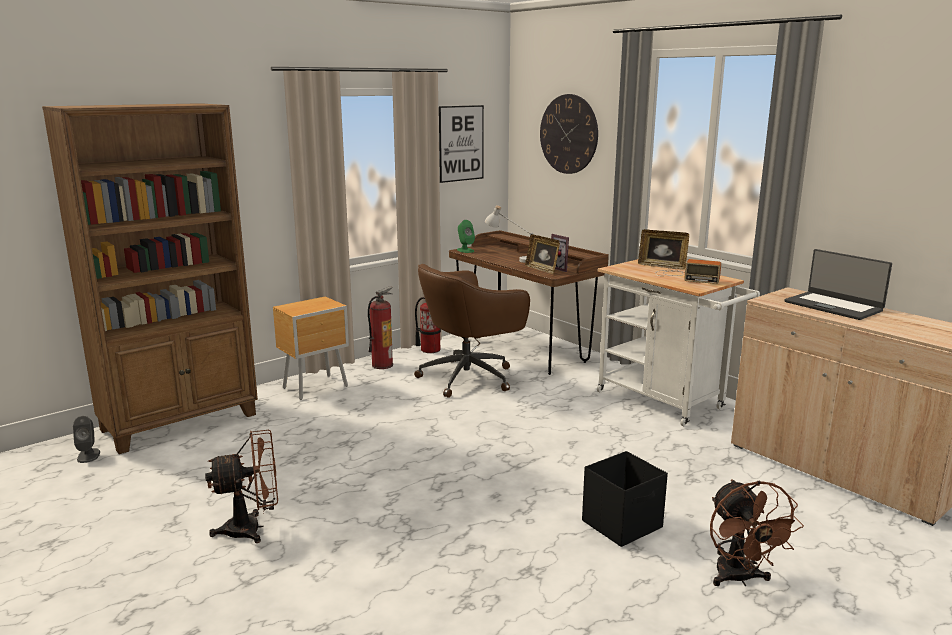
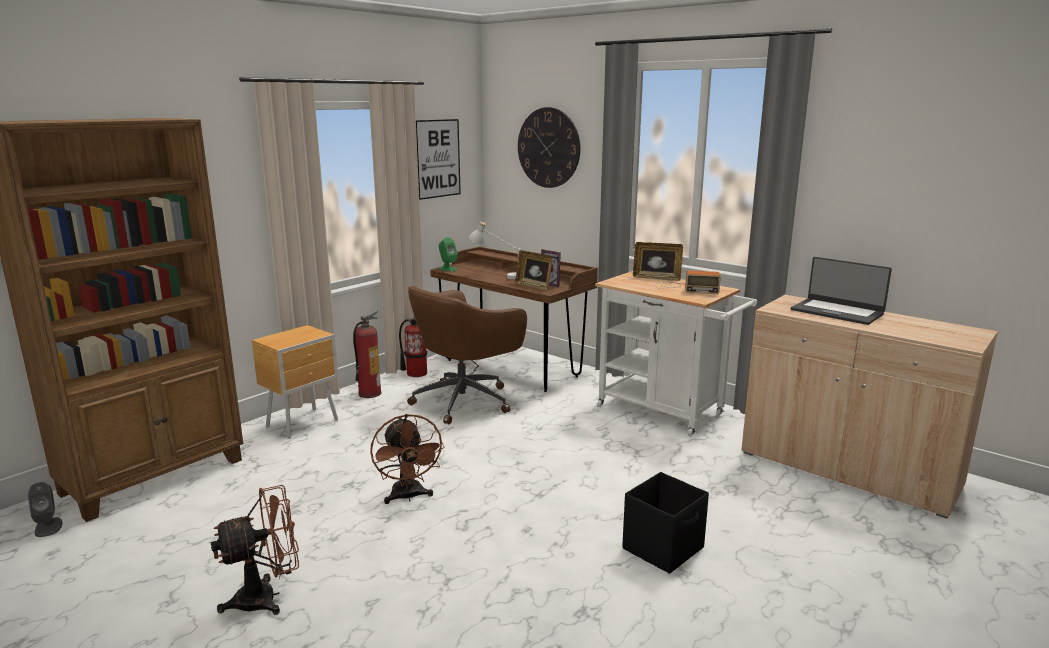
camera: 10 degrees left, 0 degrees up
brown fan [710,479,804,586] -> brown fan moved to [370,414,444,504]

